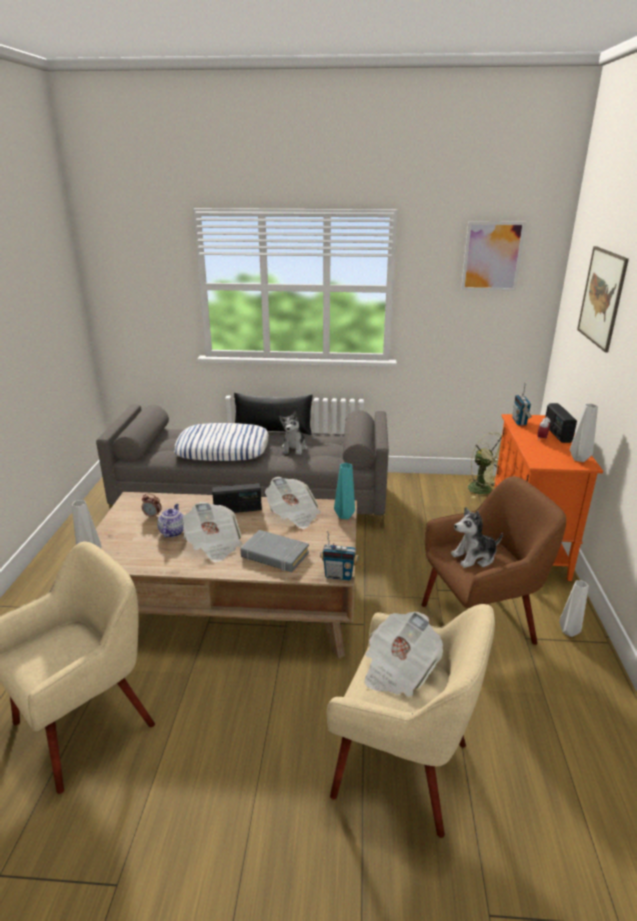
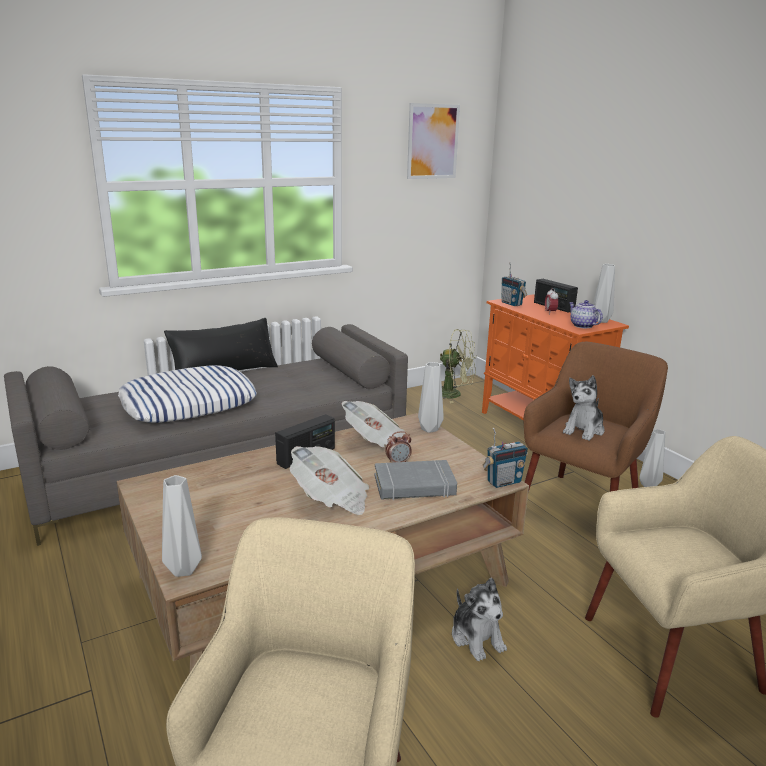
camera: 35 degrees left, 5 degrees down
alarm clock [142,493,162,518] -> alarm clock moved to [385,431,412,463]
teapot [157,504,184,538] -> teapot moved to [569,300,603,328]
plush toy [279,412,307,455] -> plush toy moved to [452,577,507,661]
turquoise vase [334,463,355,519] -> grey vase [418,362,444,433]
newspaper [364,612,443,697] -> none
picture [577,246,629,353] -> none

